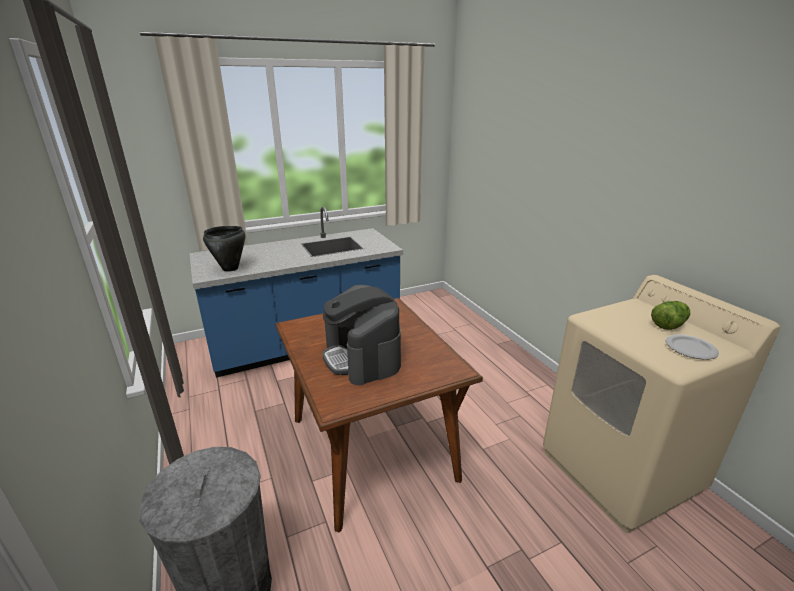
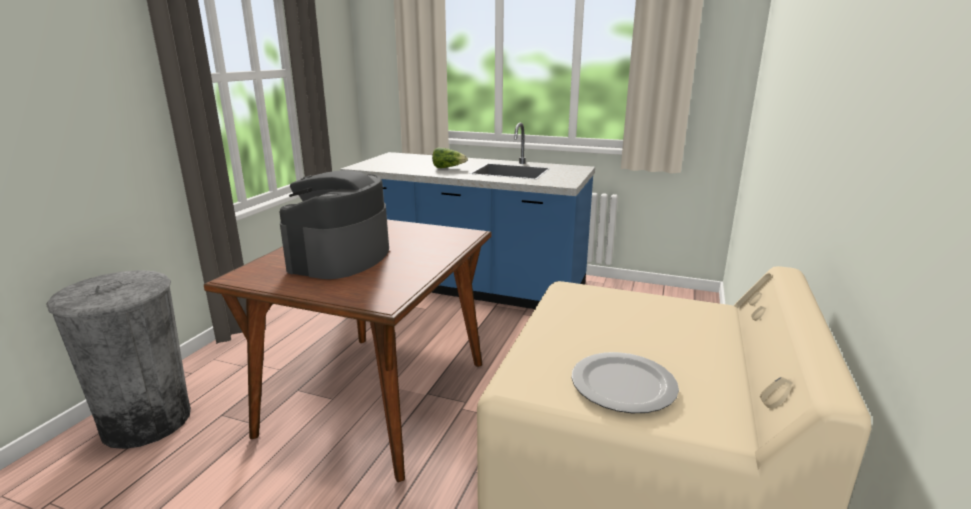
camera: 45 degrees right, 5 degrees down
black cooking pot [203,226,245,272] -> none
lettuce [651,301,690,330] -> lettuce moved to [432,148,468,168]

